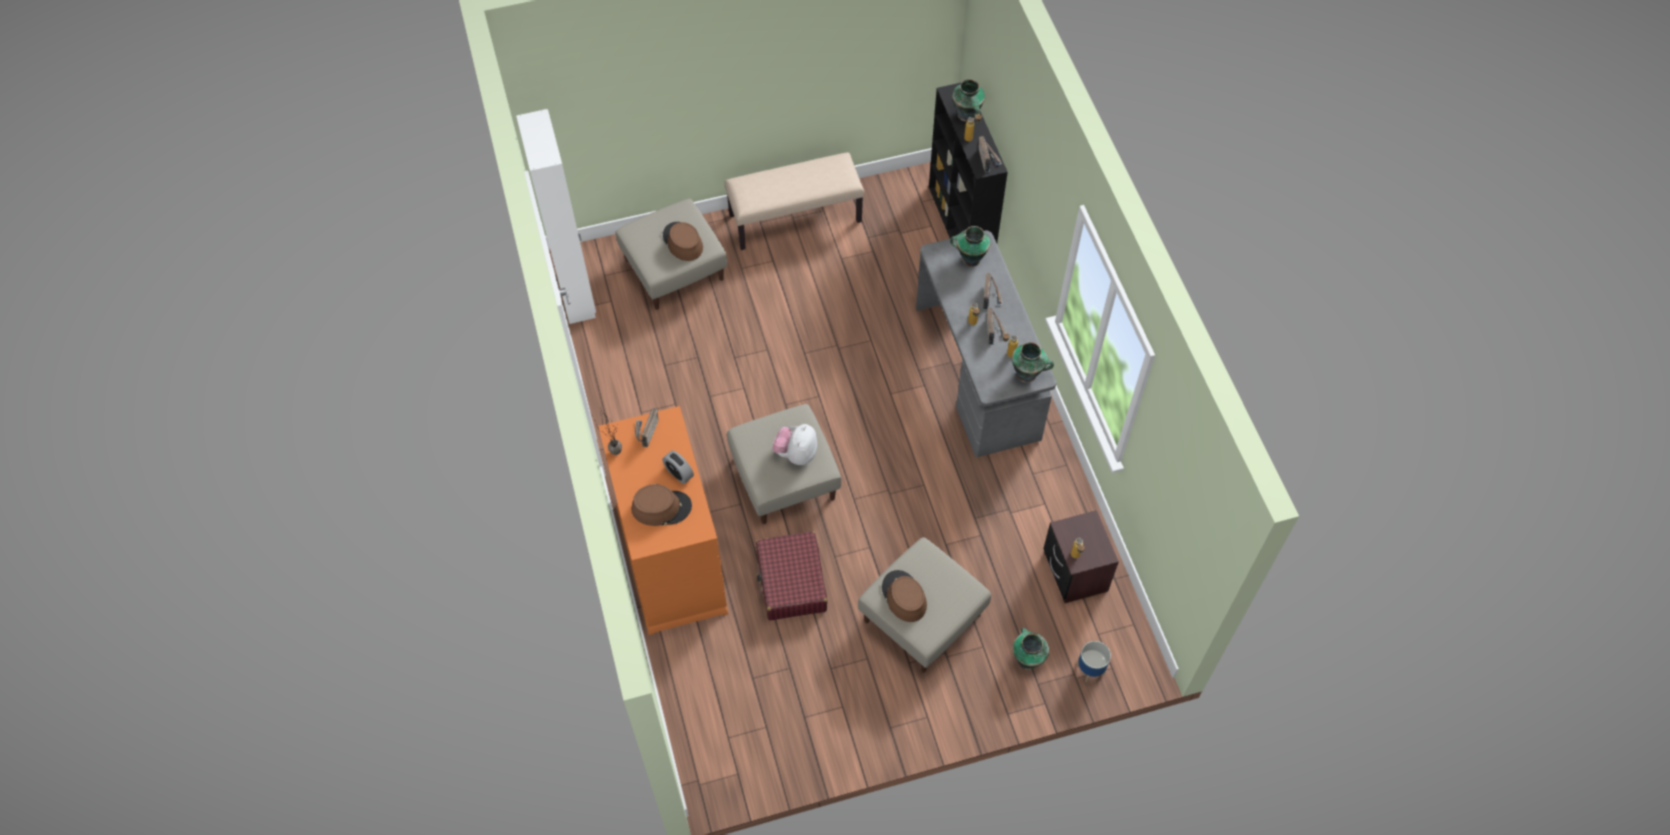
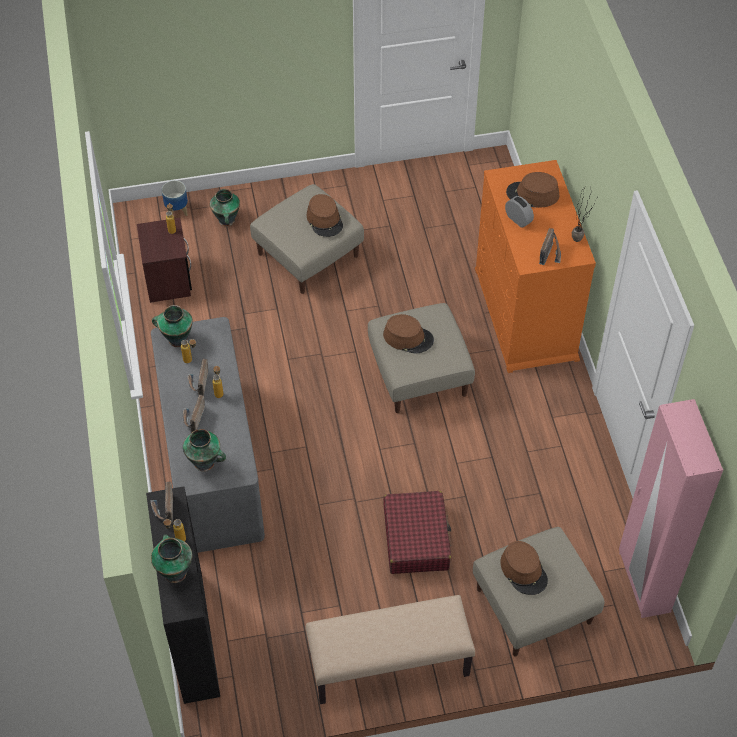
camera: 175 degrees left, 5 degrees down
white wardrobe [516,109,596,324] -> pink wardrobe [619,399,723,618]
red suitcase [756,531,827,620] -> red suitcase moved to [383,491,451,574]
plush toy [772,424,817,465] -> brown hat [383,314,434,354]

